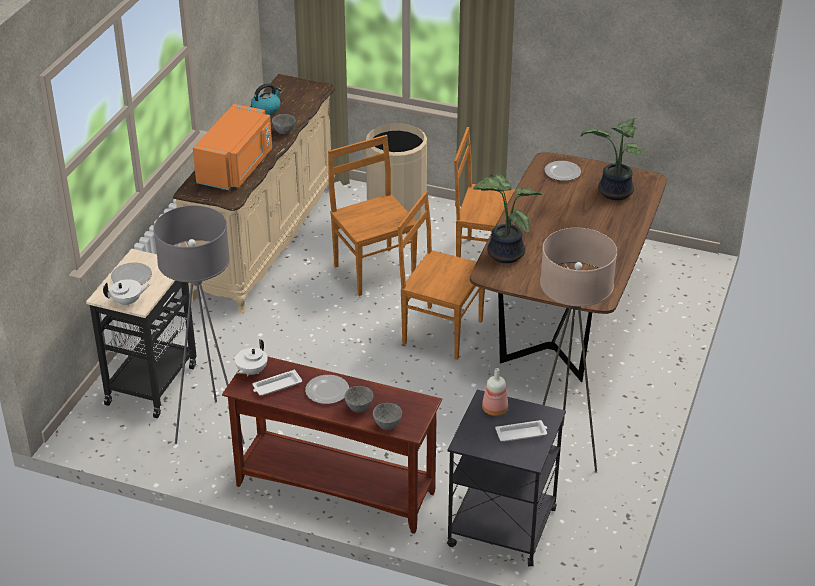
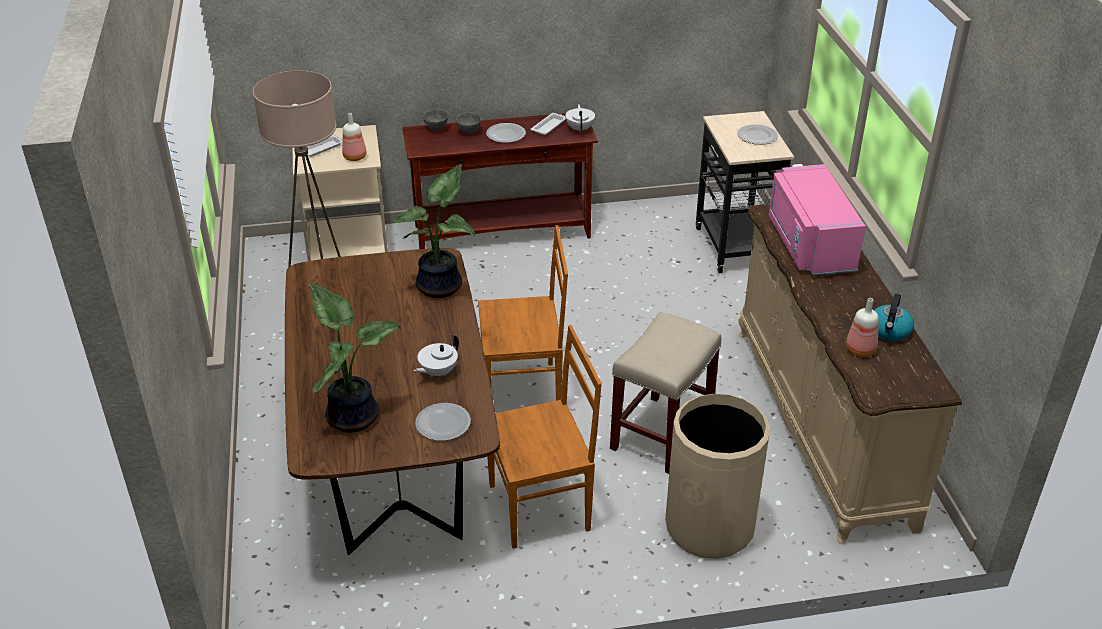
camera: 150 degrees right, 0 degrees up
white teapot [103,279,150,307] -> white teapot moved to [413,335,459,377]
grey floor lamp [153,206,245,444] -> none
orange microwave [193,104,272,190] -> pink microwave [769,164,866,276]
grey bowl [272,114,295,134] -> none
brown chair [328,135,418,296] -> beige stool [610,312,722,474]
black cart [447,390,566,566] -> beige cart [293,125,388,261]
none -> bottle [846,298,879,357]

